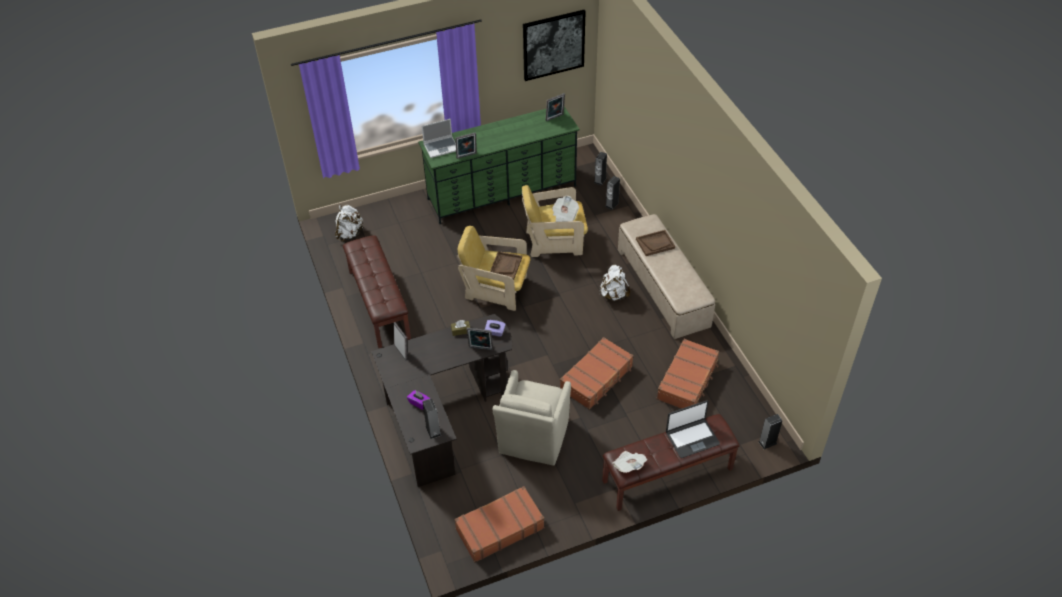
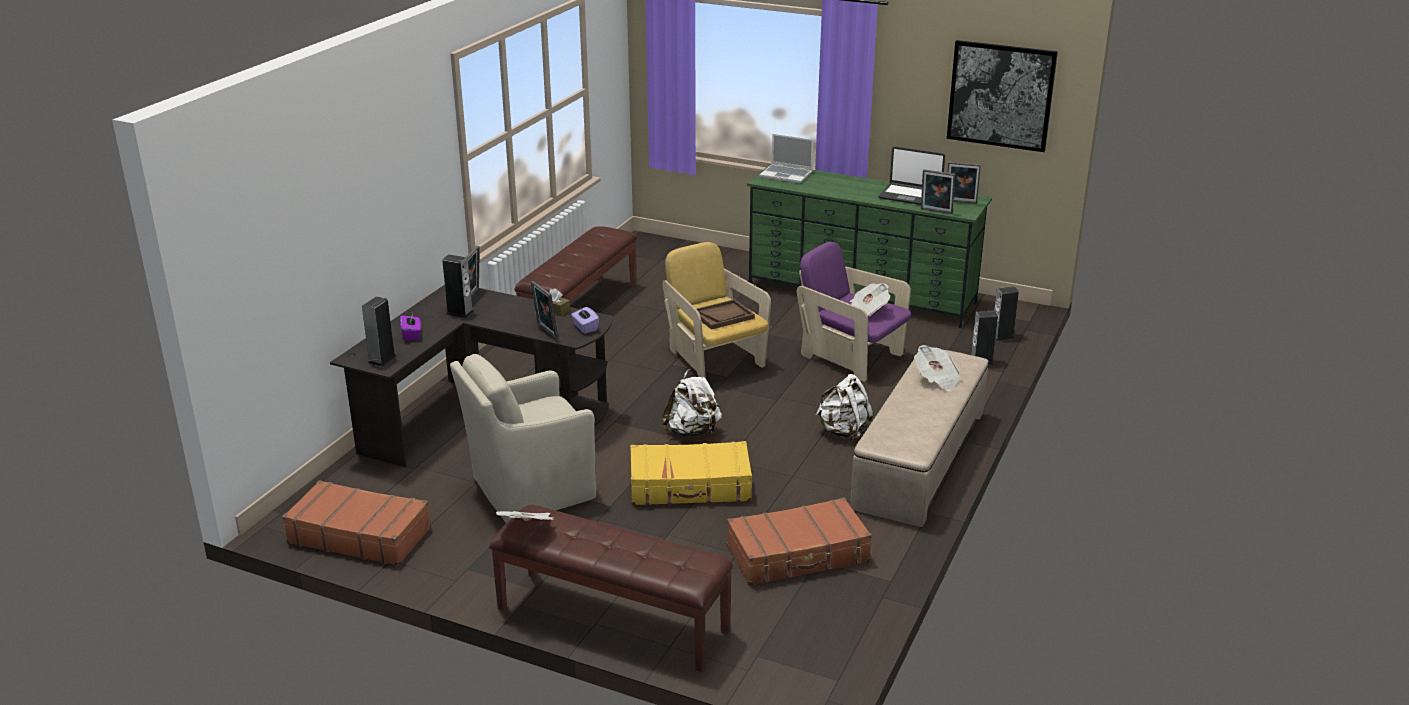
camera: 45 degrees right, 20 degrees down
white backpack [335,205,363,241] -> white backpack moved to [662,369,722,437]
picture frame [455,132,477,159] -> picture frame moved to [921,169,955,214]
yellow armchair [522,185,588,257] -> purple armchair [797,242,911,382]
brown suitcase [560,337,633,410] -> yellow suitcase [630,441,752,505]
brown tray [636,230,675,256] -> newspaper [914,345,962,392]
laptop [666,400,720,458] -> laptop moved to [878,147,945,205]
speaker [758,414,782,449] -> speaker moved to [442,255,474,318]

